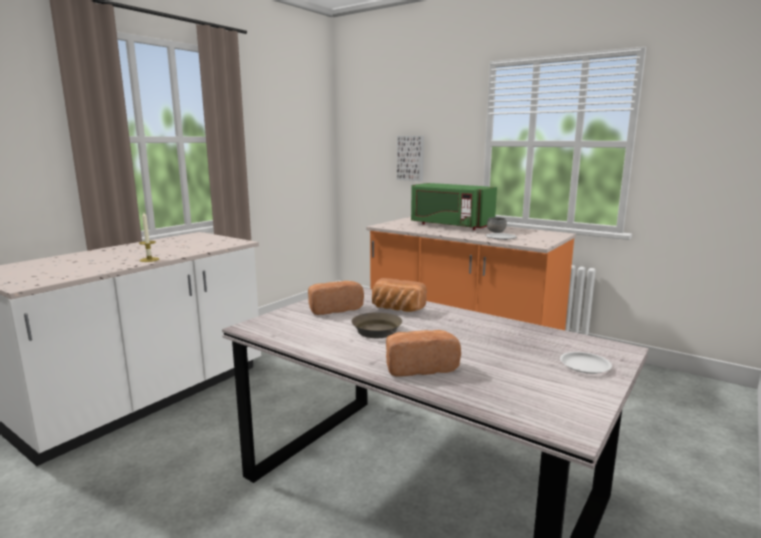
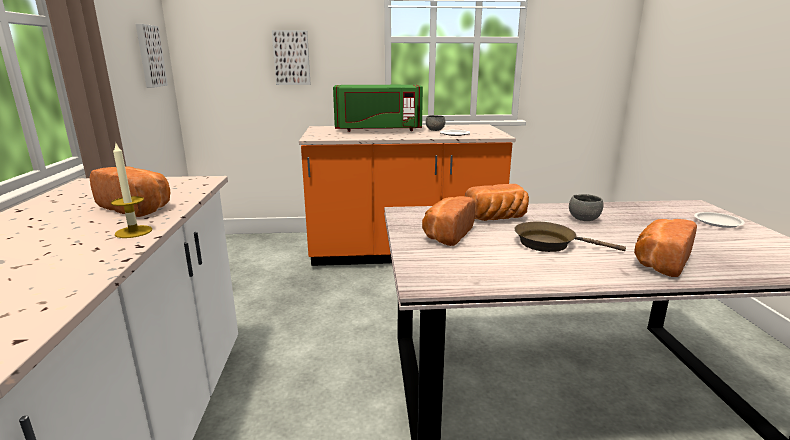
camera: 40 degrees left, 5 degrees up
none -> bread [90,166,170,217]
none -> picture [136,24,168,88]
none -> grey bowl [569,194,604,221]

